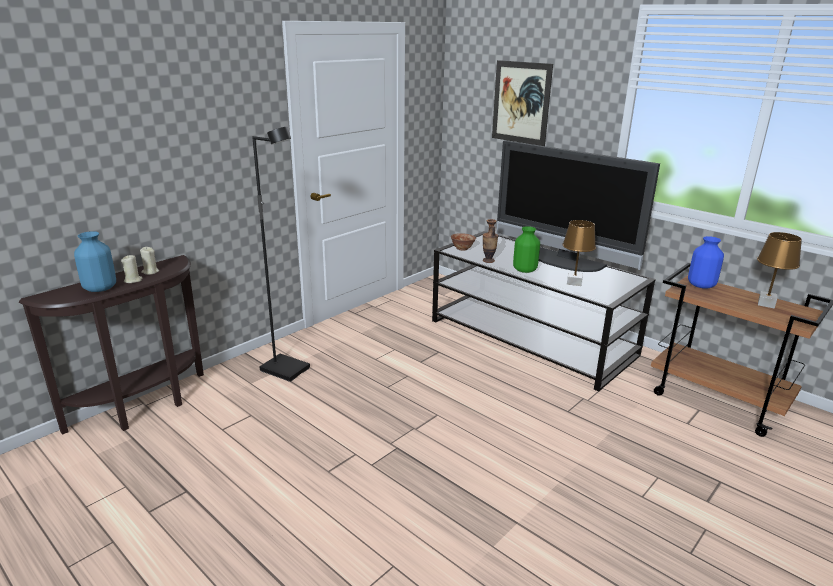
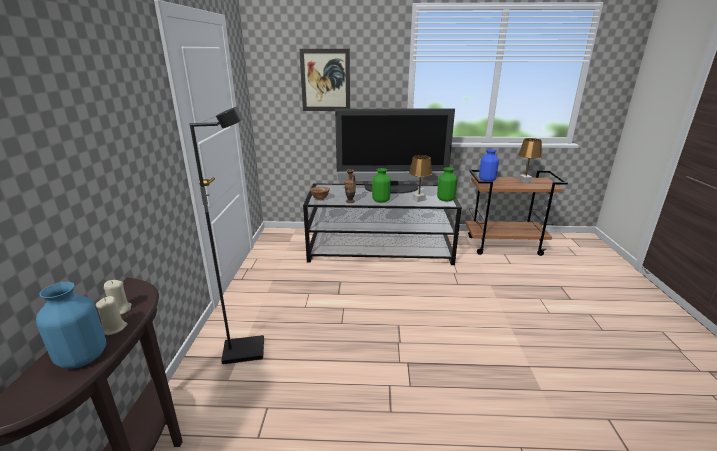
camera: 40 degrees left, 0 degrees up
none -> green vase [437,167,457,201]

